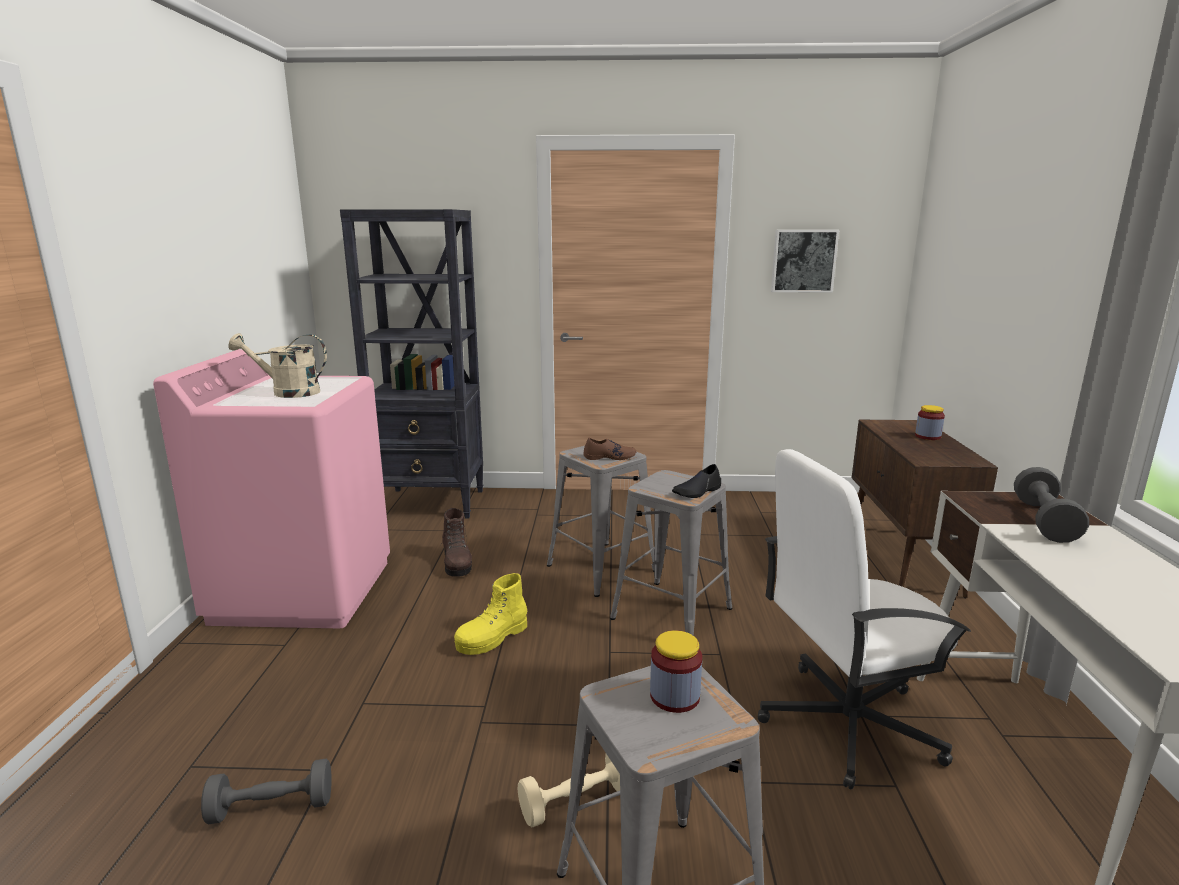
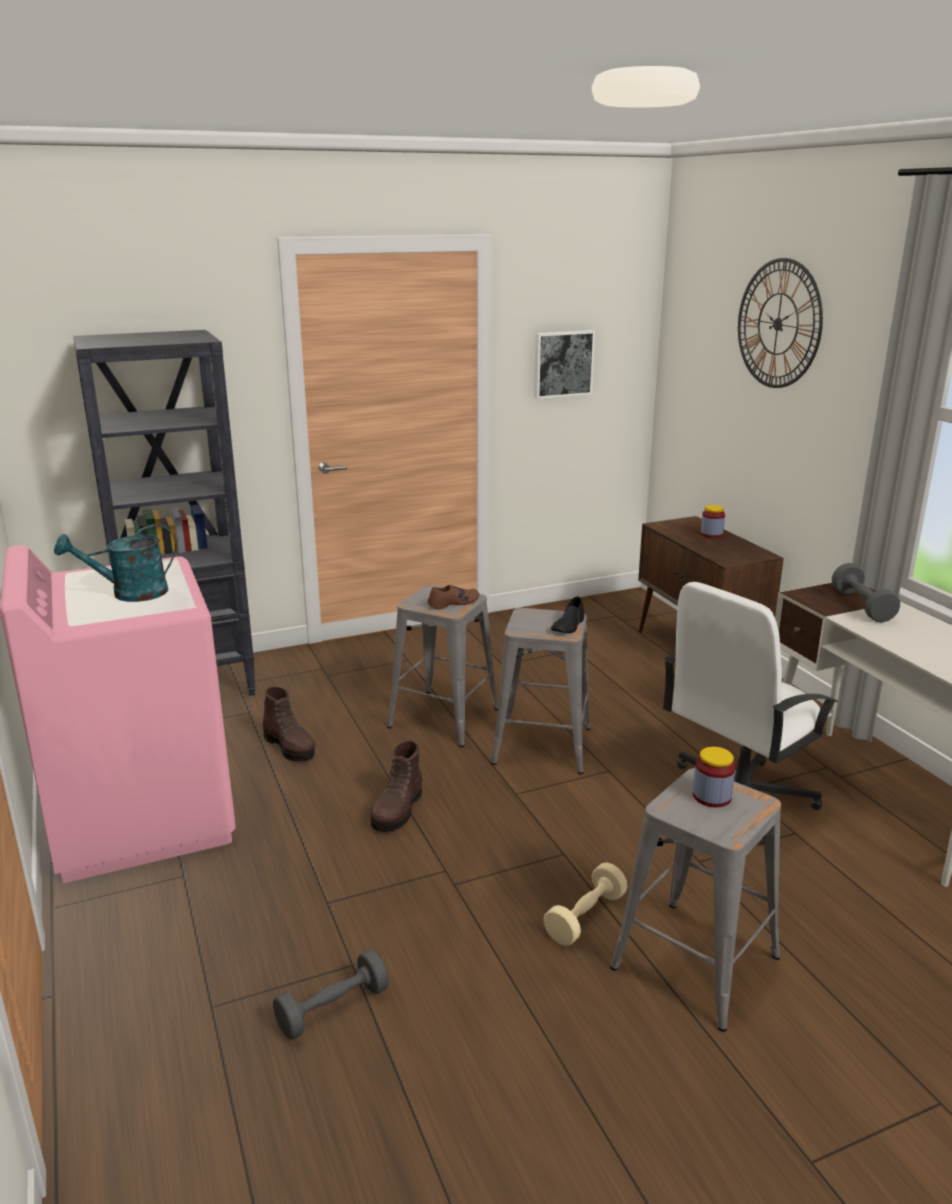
camera: 25 degrees left, 5 degrees up
beige watering can [228,333,327,398] -> turquoise watering can [54,524,176,602]
yellow boot [454,573,527,655] -> brown boot [370,740,422,832]
none -> wall clock [738,258,823,388]

